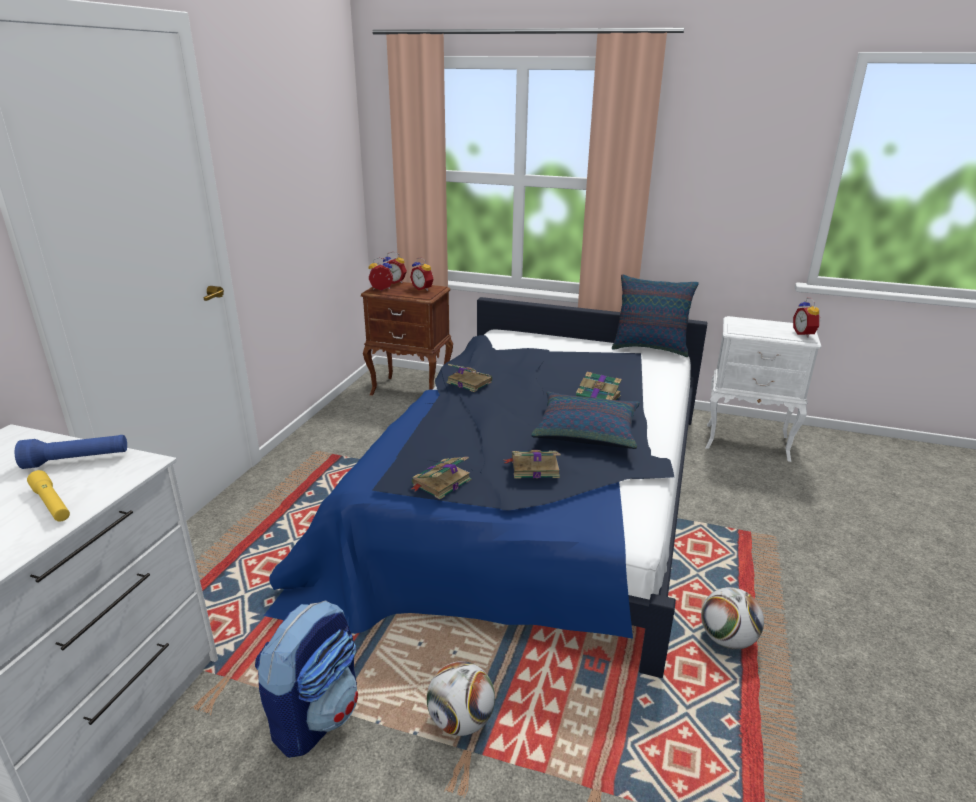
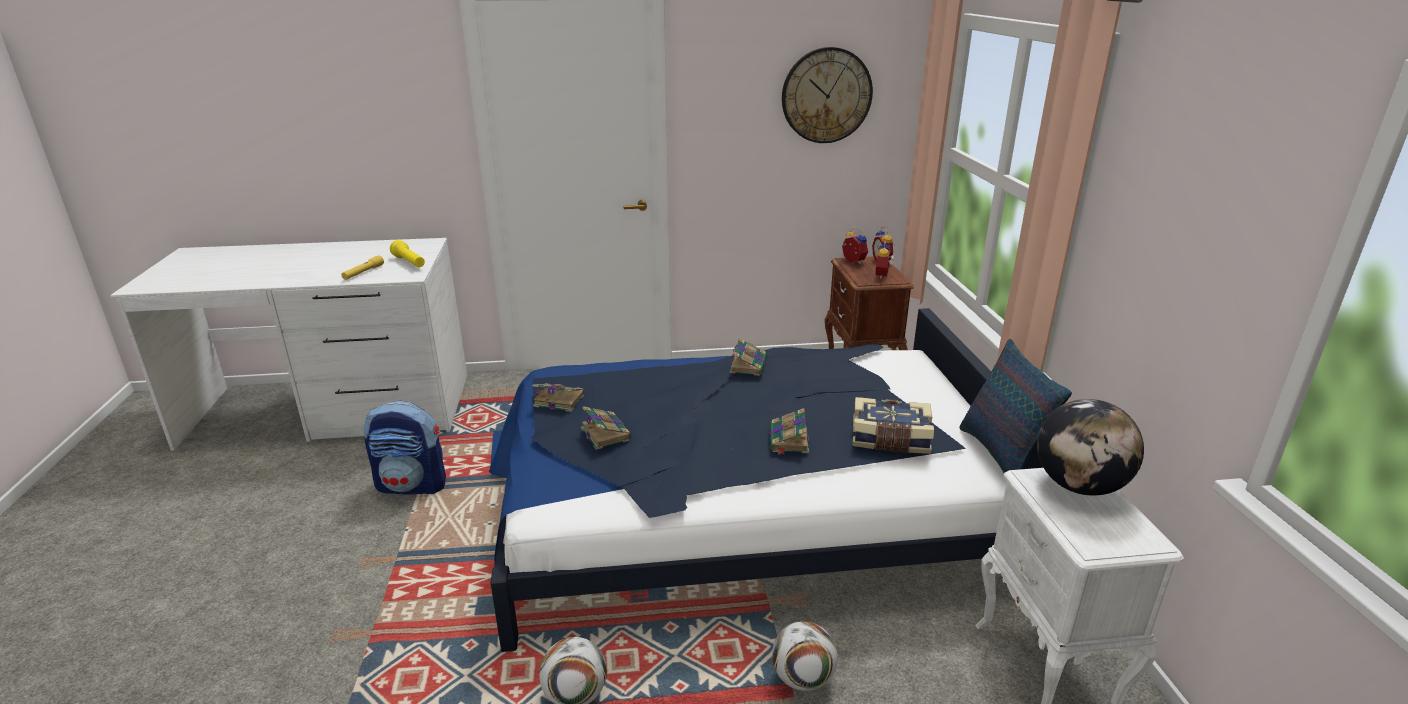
camera: 65 degrees right, 0 degrees up
blue flashlight [15,435,127,469] -> yellow flashlight [390,240,425,267]
football [427,661,495,736] -> football moved to [772,621,838,691]
blue pillow [531,392,640,449] -> none
alarm clock [793,298,821,338] -> none
none -> wall clock [782,47,873,143]
none -> book [853,397,934,454]
none -> globe [1037,399,1144,496]

